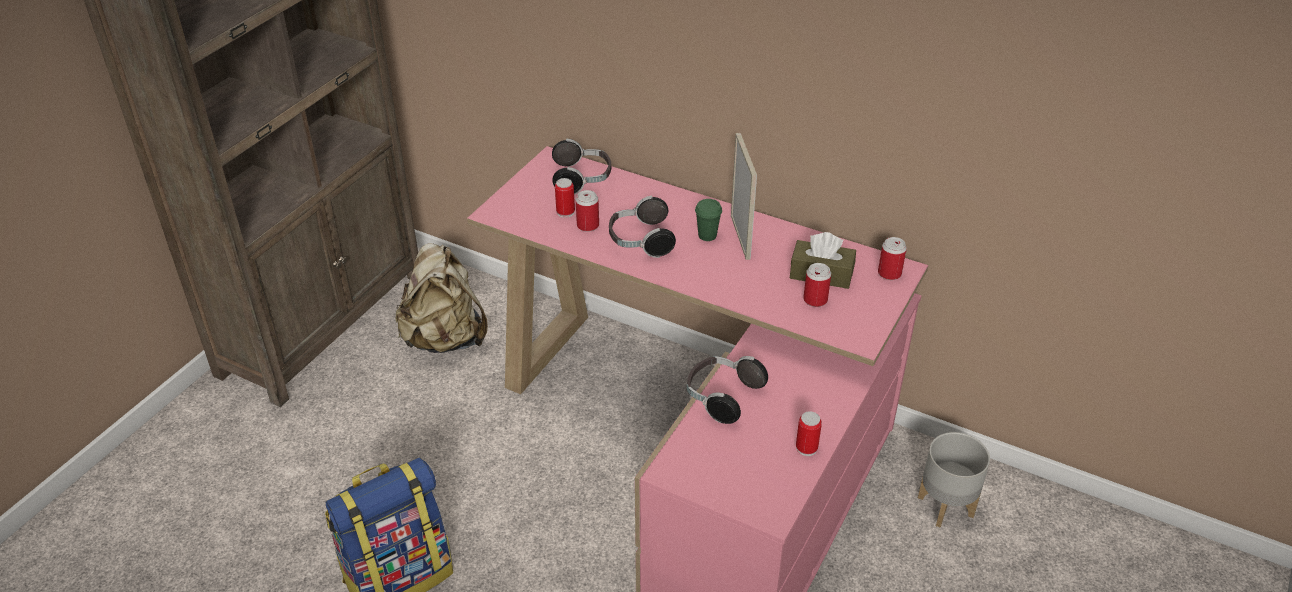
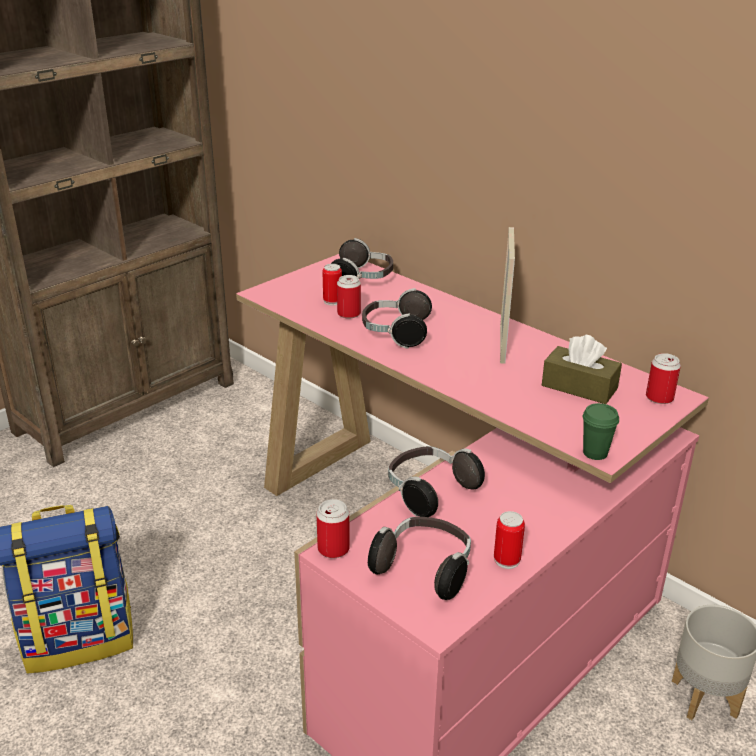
camera: 15 degrees right, 10 degrees down
beige backpack [395,243,488,353] -> none
green cup [695,199,722,241] -> green cup moved to [583,403,619,460]
can [803,263,831,307] -> can moved to [316,499,350,558]
none -> headphones [368,517,471,600]

